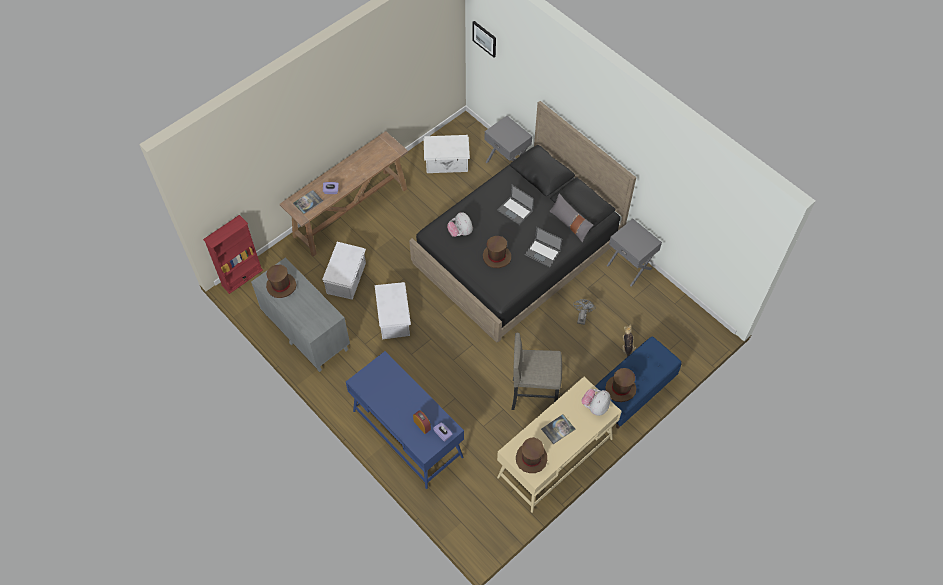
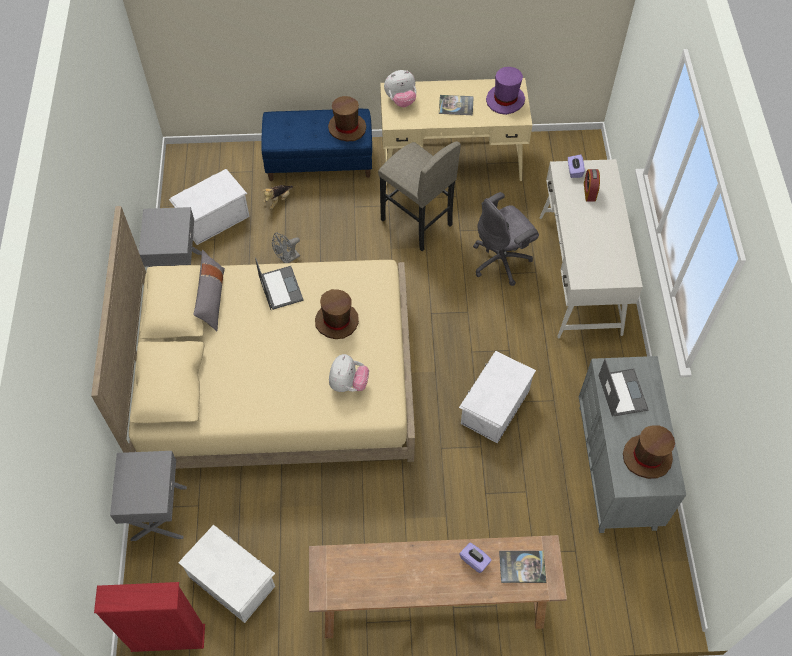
camera: 140 degrees left, 0 degrees up
red bookcase [203,215,263,294] -> red bookcase moved to [94,582,205,652]
white storage box [322,242,366,300] -> white storage box moved to [169,169,250,245]
blue desk [346,351,464,489] -> white desk [539,159,643,338]
black bed [409,101,636,343] -> beige bed [91,206,415,469]
picture [472,21,496,57] -> none
laptop [497,184,534,225] -> laptop moved to [598,358,649,417]
brown hat [516,437,547,473] -> purple hat [486,67,525,115]
none -> grey office chair [473,192,539,286]

